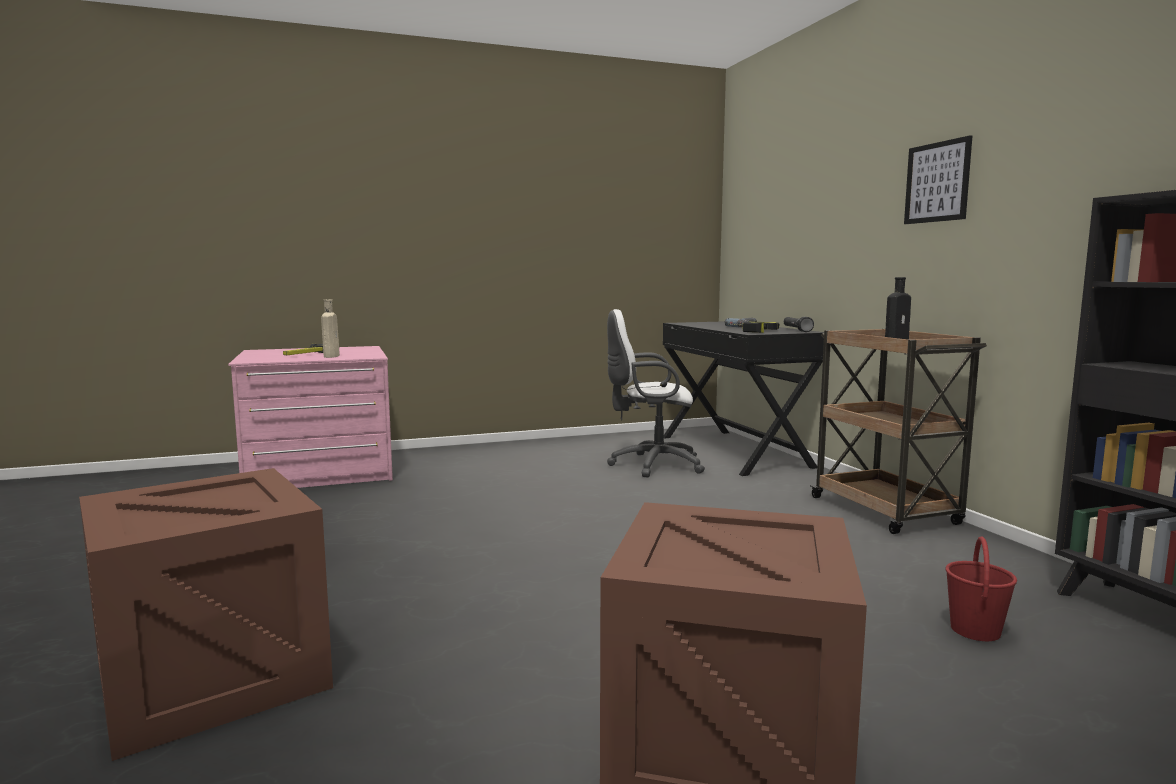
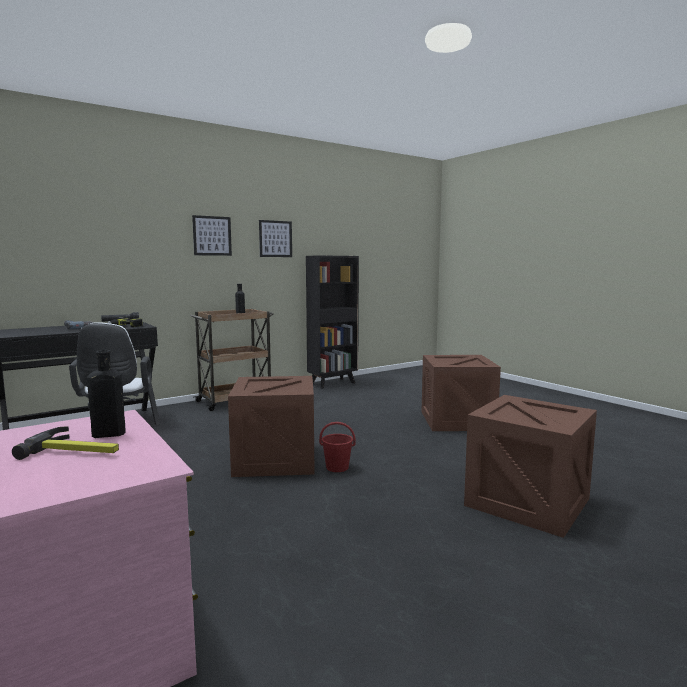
camera: 105 degrees left, 0 degrees up
beige bottle [321,299,340,358] -> black bottle [87,350,126,438]
red bucket [946,537,1017,641] -> red bucket moved to [319,422,356,472]
none -> crate [228,376,315,477]
none -> picture [259,220,292,257]

